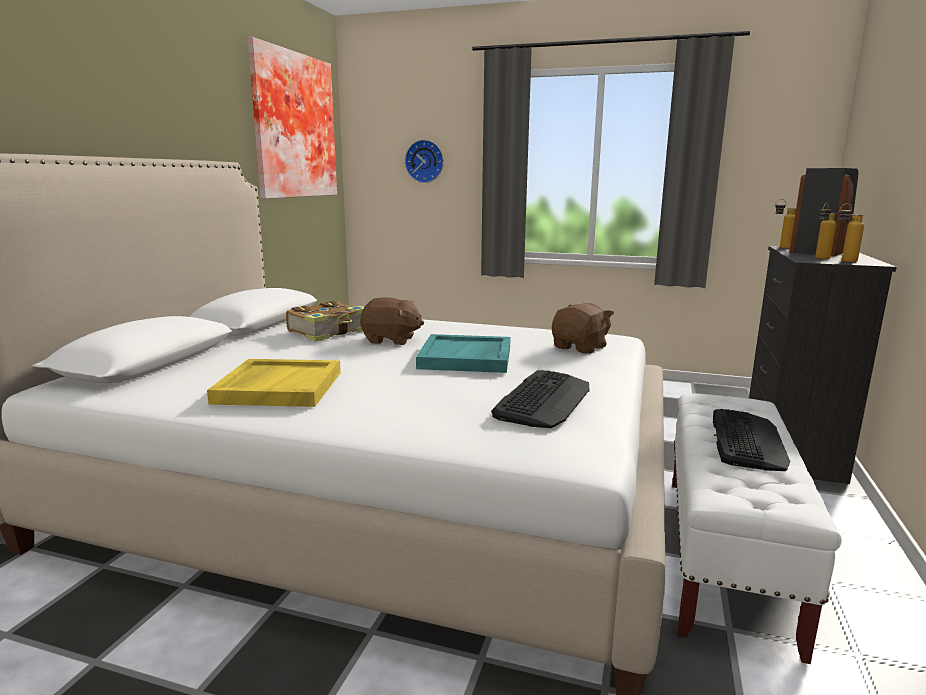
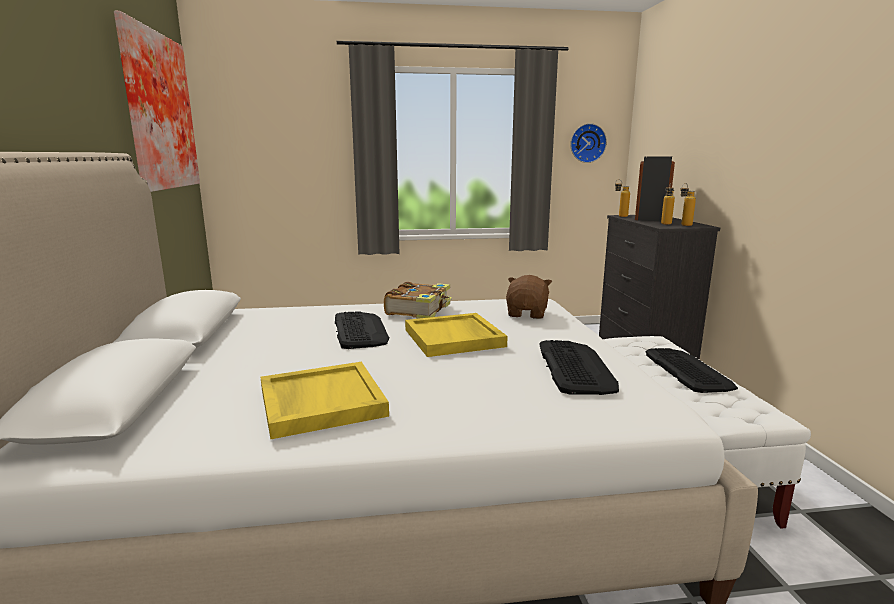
camera: 25 degrees left, 0 degrees up
book [286,301,364,342] -> book moved to [384,282,452,319]
brown plush toy [360,297,424,345] -> keyboard [335,311,389,349]
wall clock [405,140,444,183] -> wall clock moved to [570,123,607,163]
turquoise tray [416,334,511,373] -> yellow tray [405,313,508,357]

